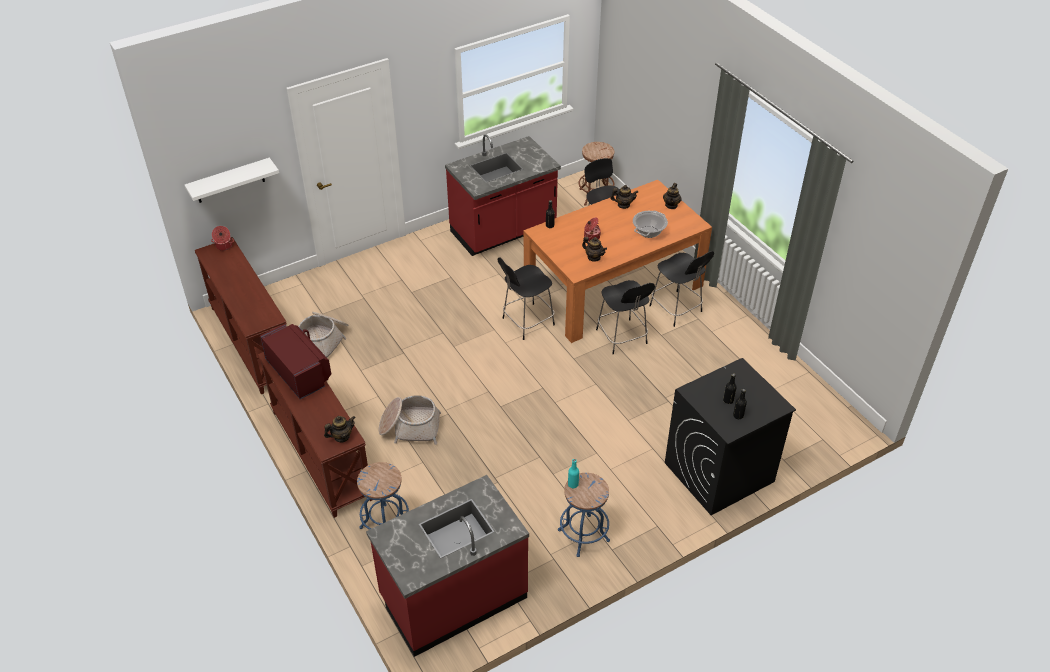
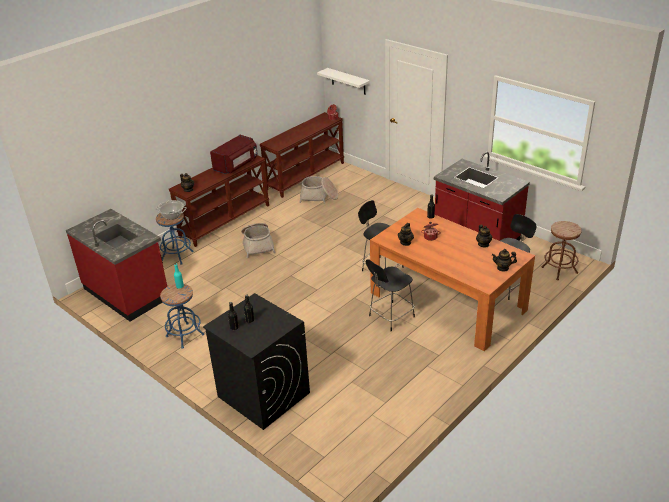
camera: 75 degrees right, 10 degrees down
cooking pot [633,211,668,238] -> cooking pot moved to [155,200,187,220]
black chair [650,251,714,327] -> none

